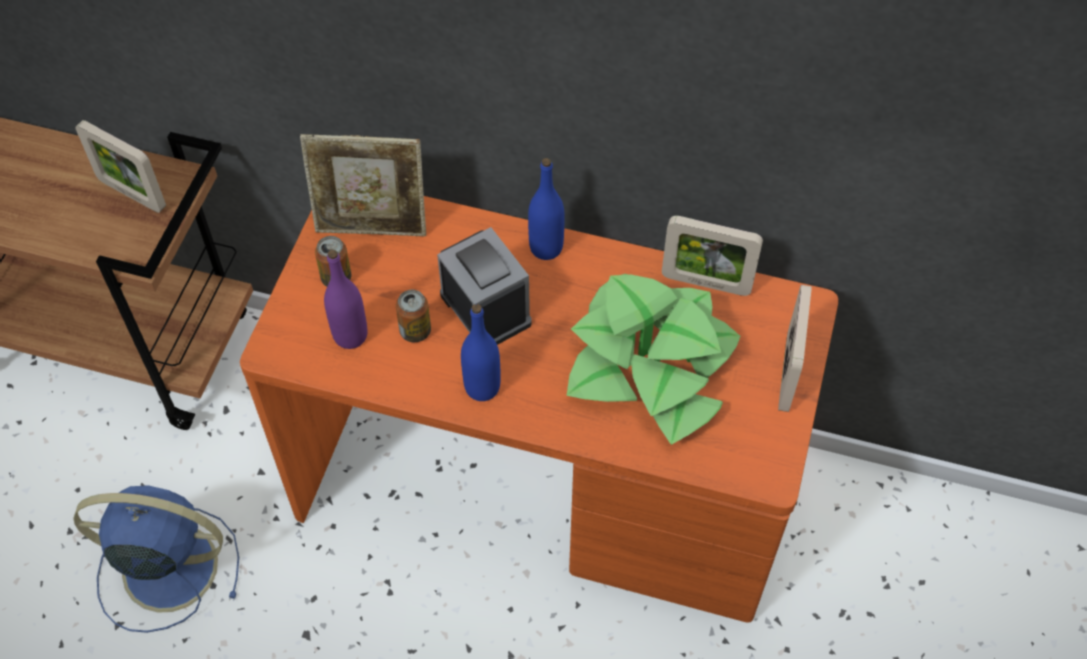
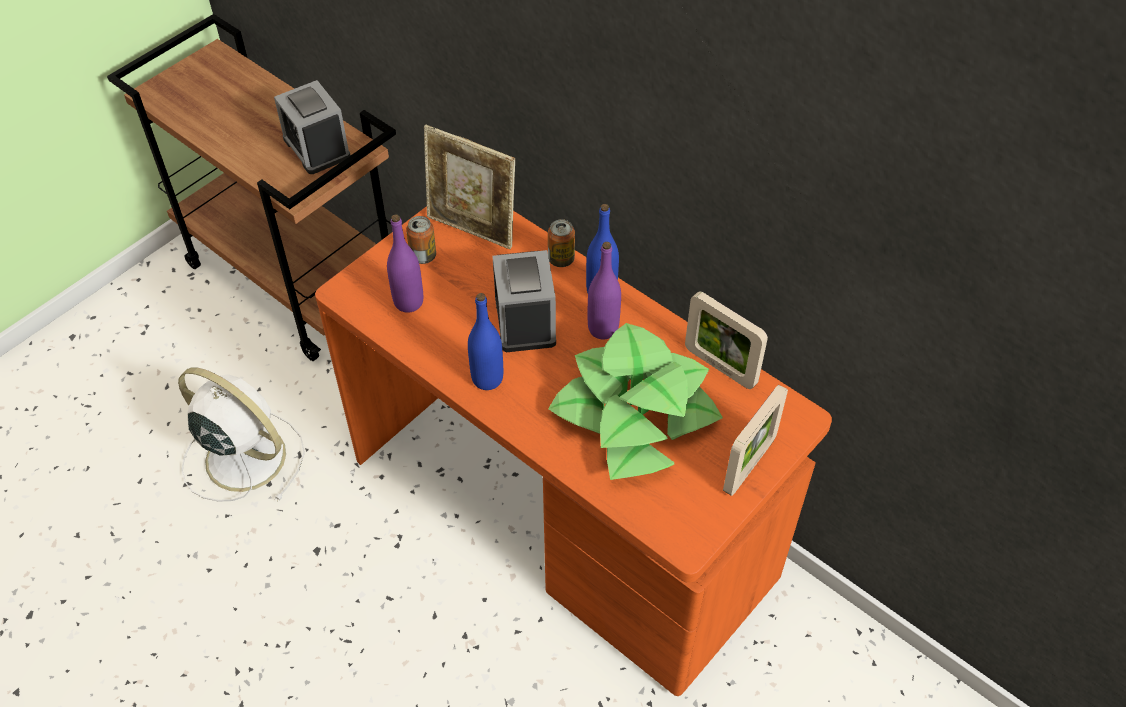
camera: 25 degrees right, 5 degrees down
blue fan [73,485,239,633] -> white fan [178,367,305,502]
picture frame [75,120,166,213] -> alarm clock [274,80,350,174]
can [396,290,431,342] -> can moved to [548,219,575,267]
none -> purple bottle [588,242,621,339]

